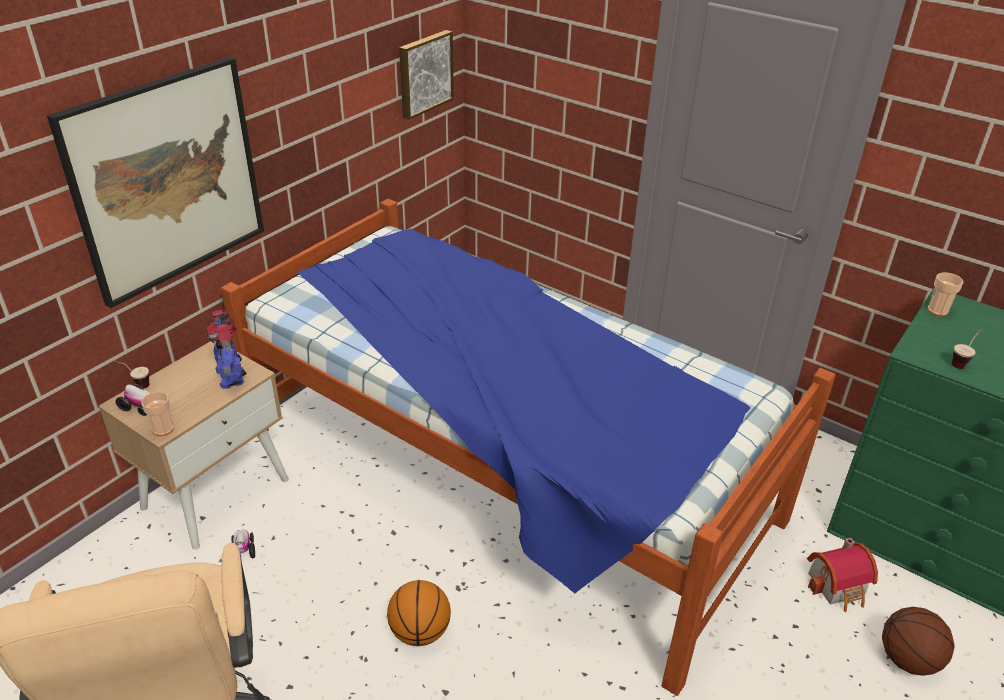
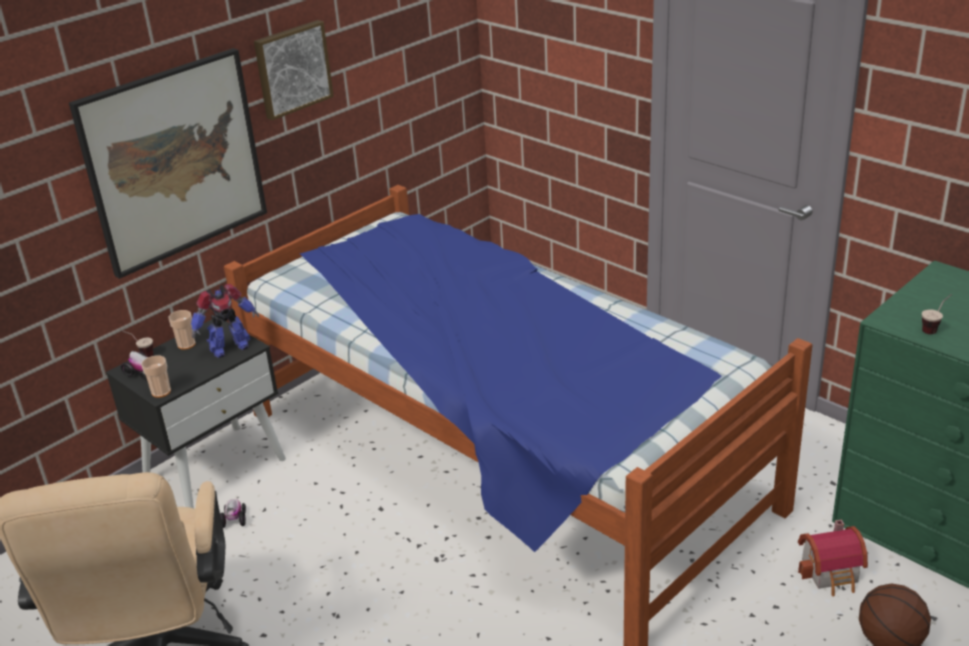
camera: 10 degrees right, 5 degrees down
beige nightstand [99,341,289,550] -> black nightstand [106,319,286,508]
toy robot [206,310,247,389] -> toy robot turned 105 degrees counterclockwise [191,284,260,358]
basketball [387,580,451,646] -> none
picture [399,30,454,120] -> picture moved to [254,20,334,120]
cup [927,272,963,316] -> cup moved to [168,310,196,350]

